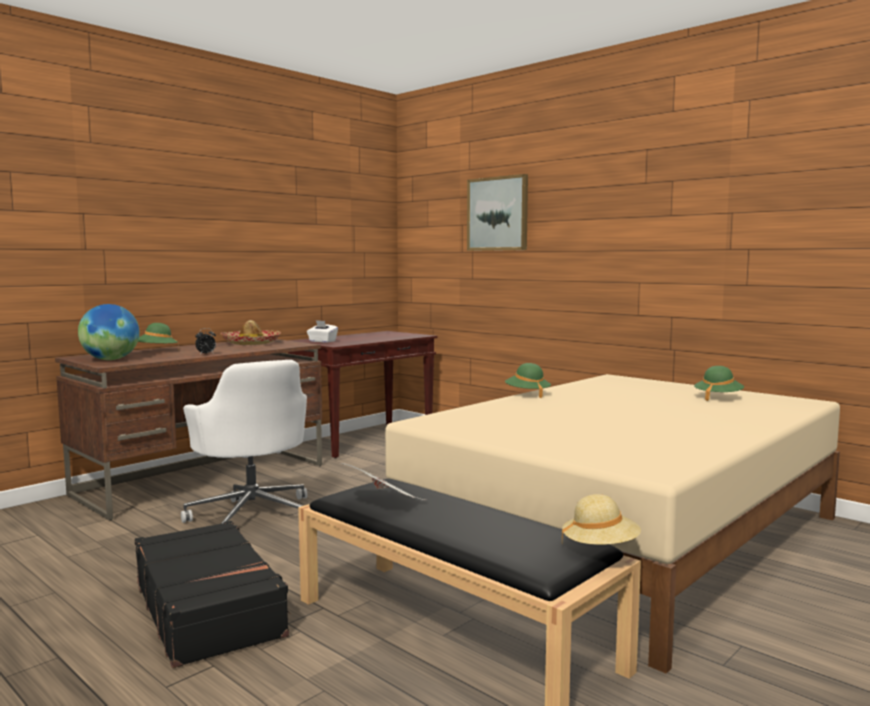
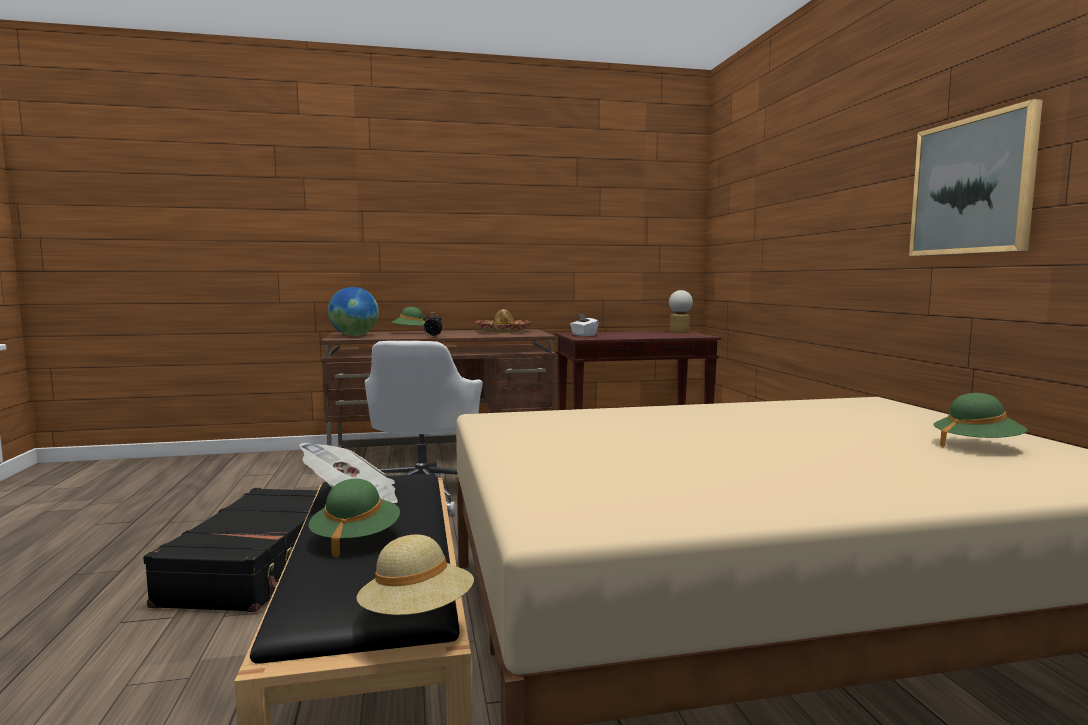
camera: 35 degrees right, 0 degrees up
picture [467,174,528,251] -> picture moved to [909,99,1043,256]
green hat [505,363,551,398] -> green hat moved to [309,479,400,558]
none -> table lamp [669,290,693,333]

